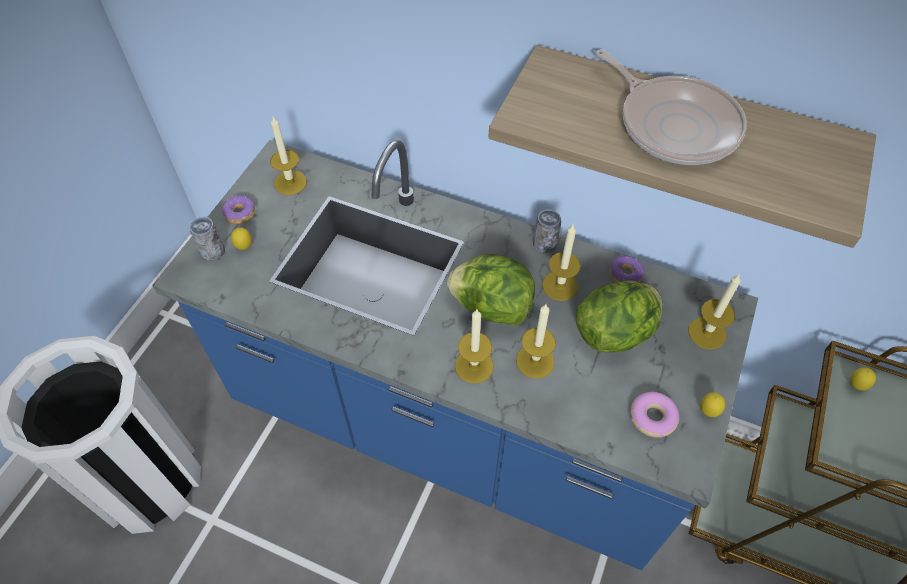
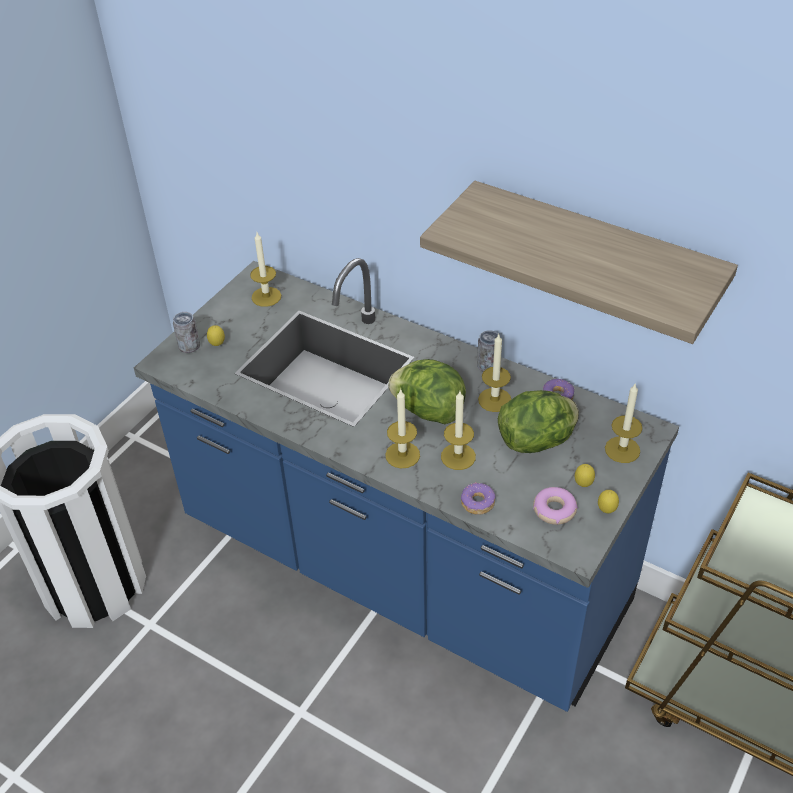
camera: 10 degrees right, 10 degrees down
donut [222,195,255,224] -> donut moved to [461,482,495,515]
frying pan [595,49,747,165] -> none
lemon [850,367,876,390] -> lemon moved to [575,464,595,487]

